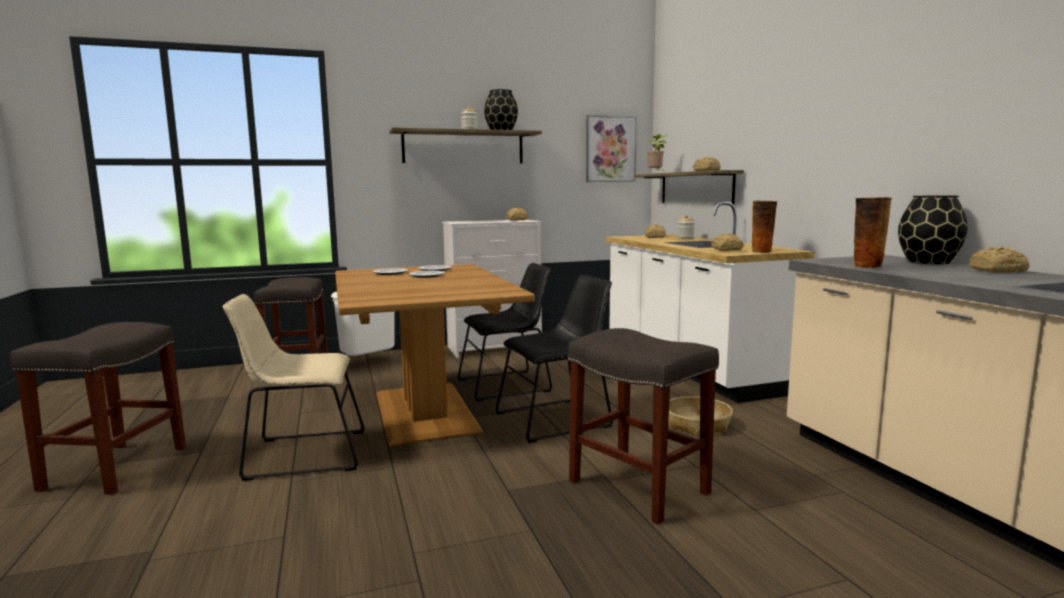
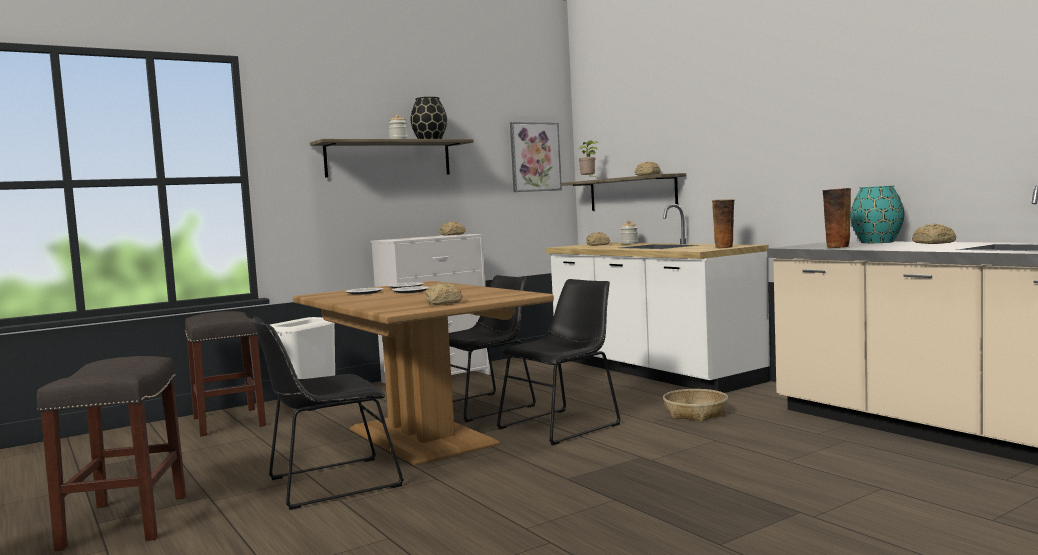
camera: 15 degrees left, 5 degrees down
beige chair [223,294,365,481] -> black chair [253,316,404,510]
grey stool [568,328,719,524] -> none
bread [711,234,744,251] -> bread moved to [425,282,463,305]
black vase [898,196,968,264] -> turquoise vase [850,186,904,243]

